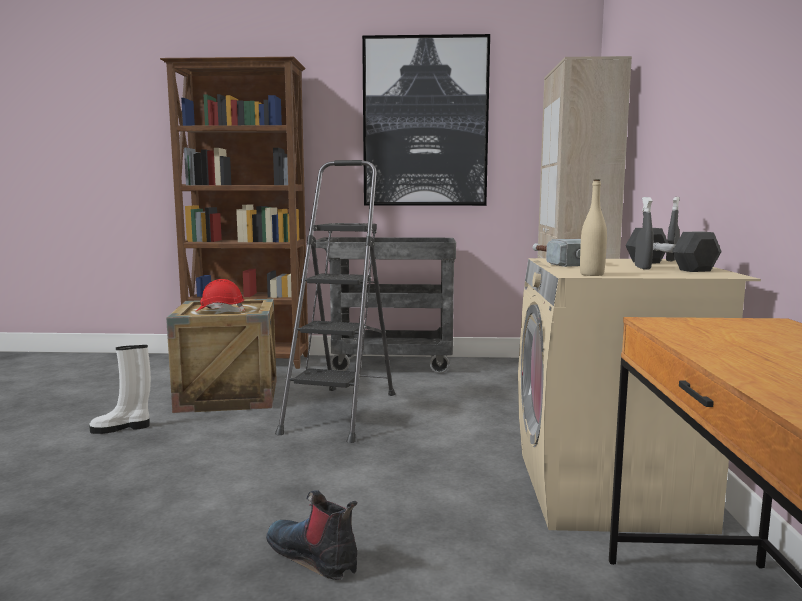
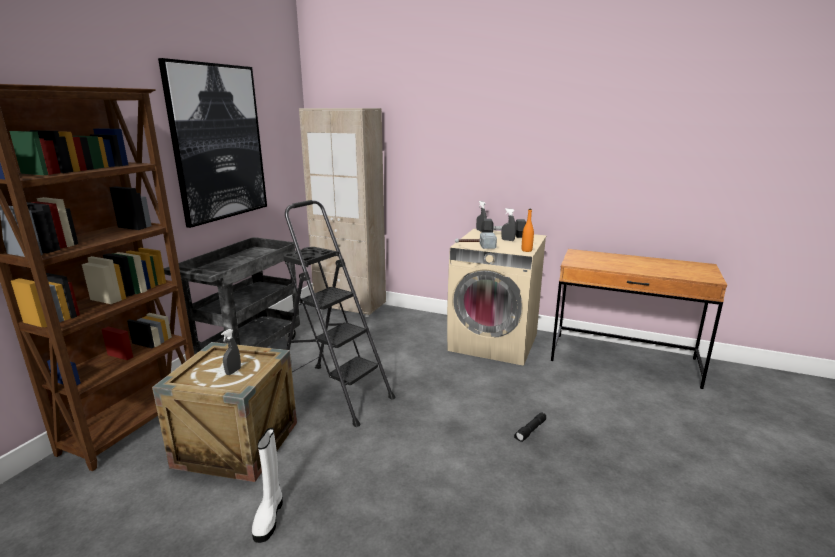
camera: 70 degrees left, 10 degrees up
red hard hat [195,279,245,312] -> grey spray bottle [221,329,241,375]
boot [266,490,357,580] -> black flashlight [514,412,546,442]
beige bottle [580,179,607,276] -> orange bottle [522,209,534,252]

